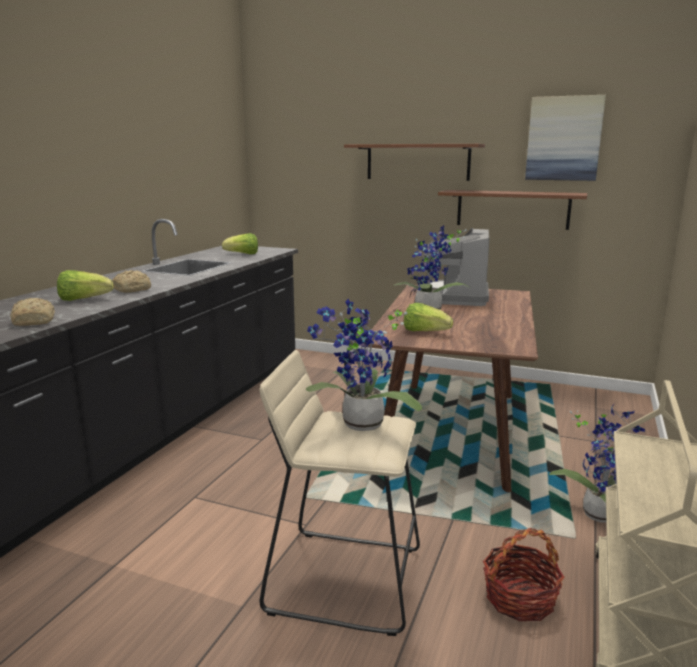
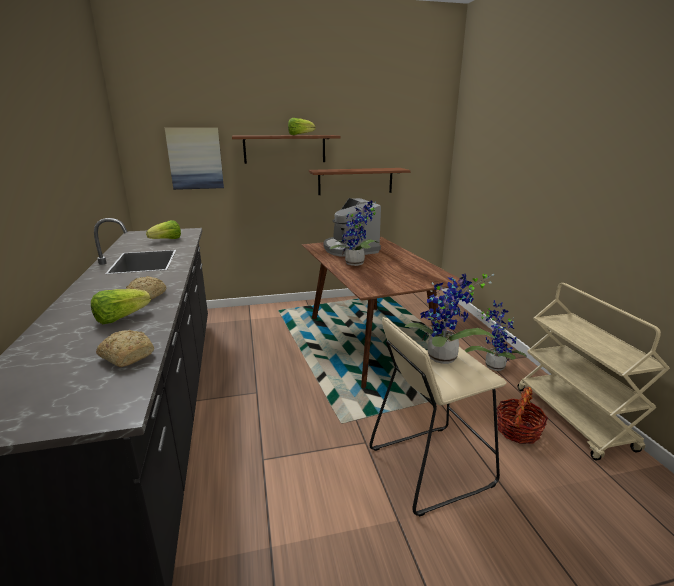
camera: 35 degrees left, 5 degrees up
lettuce [404,303,453,331] -> lettuce moved to [288,118,316,135]
picture [525,95,606,181] -> picture moved to [165,128,224,190]

